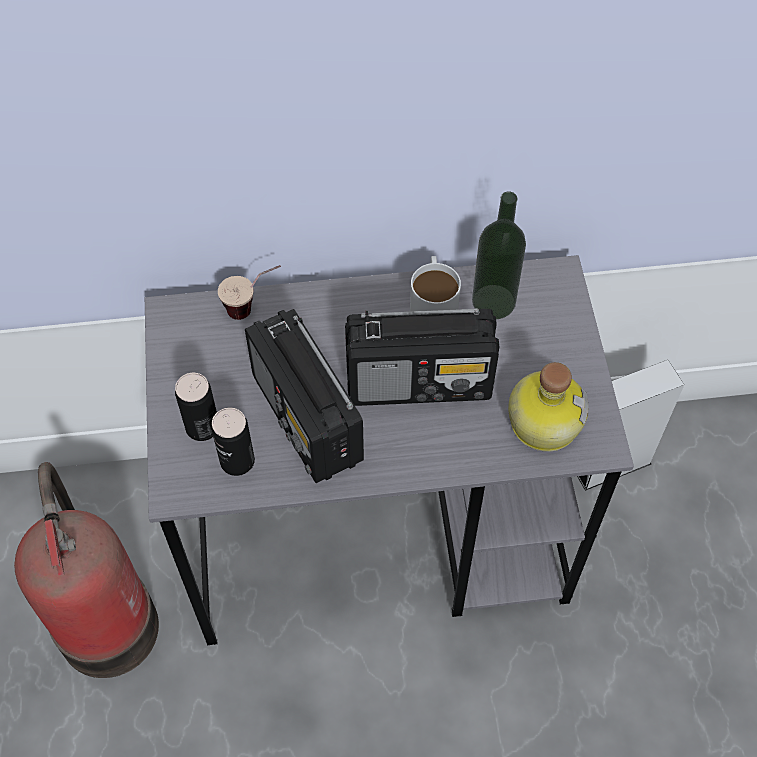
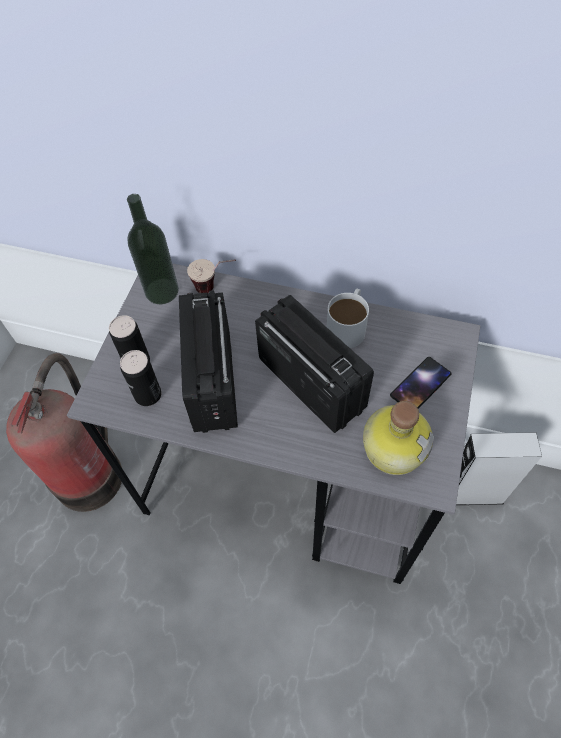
camera: 25 degrees right, 0 degrees up
radio [345,308,499,406] -> radio turned 150 degrees counterclockwise [255,295,374,433]
bottle [472,191,526,319] -> bottle moved to [127,194,179,304]
none -> phone [390,357,451,409]

